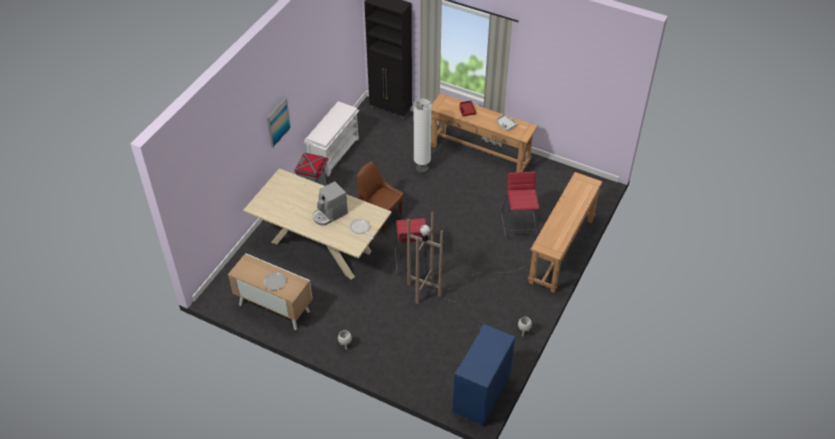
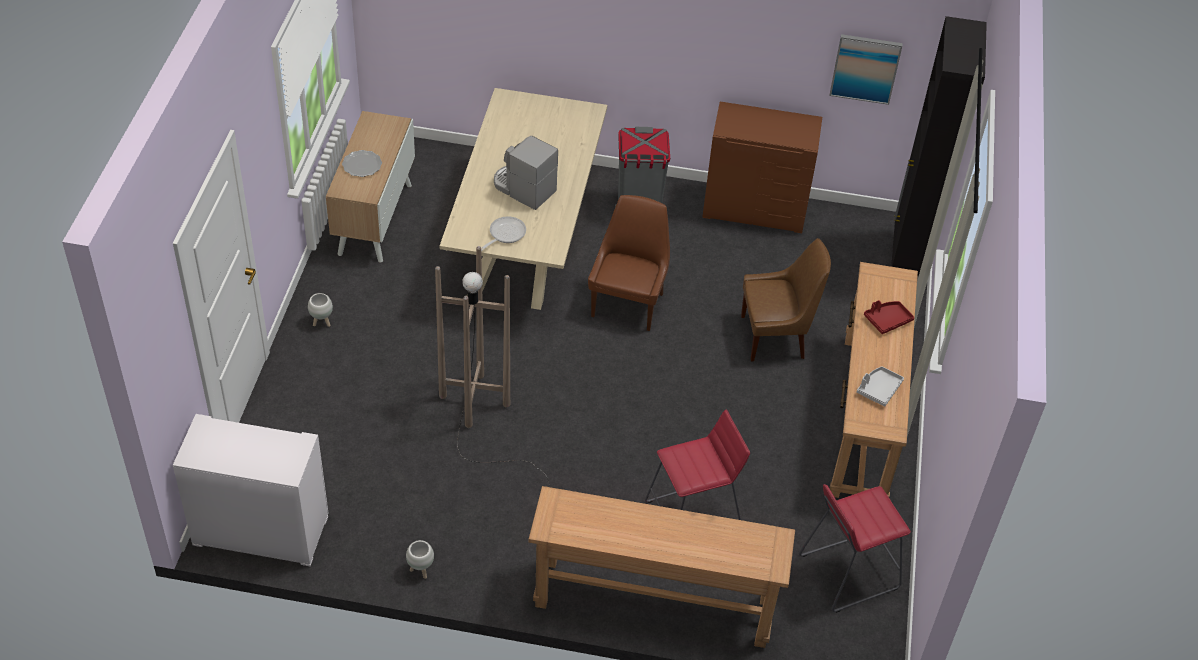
camera: 70 degrees right, 0 degrees up
picture [267,98,291,148] -> picture moved to [829,34,903,105]
white bench [304,101,359,177] -> brown dresser [702,102,822,233]
red stool [394,218,430,275] -> red stool moved to [799,484,911,613]
white floor lamp [413,99,432,174] -> brown chair [741,238,831,361]
blue dresser [453,324,515,427] -> white dresser [173,414,328,566]

